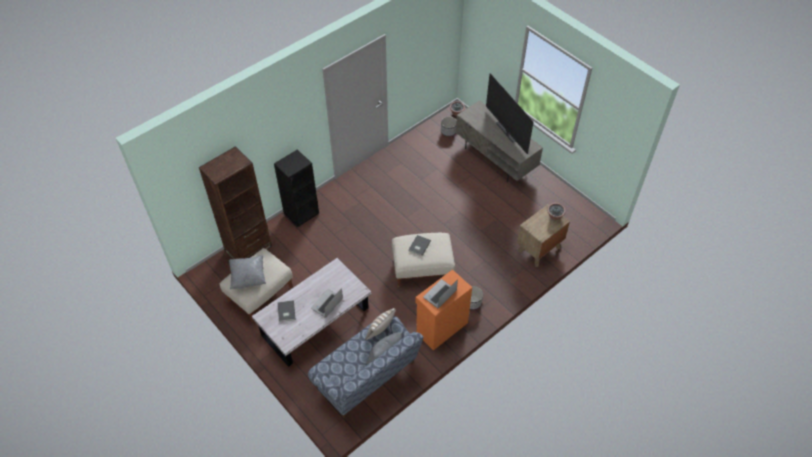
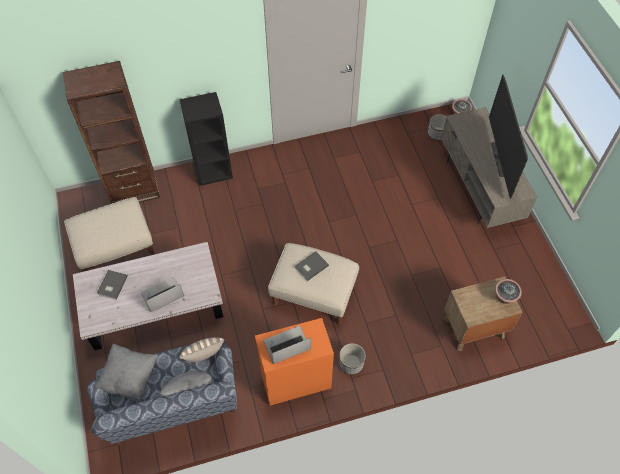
camera: 25 degrees right, 5 degrees up
grey pillow [229,255,266,289] -> grey pillow moved to [95,344,158,401]

